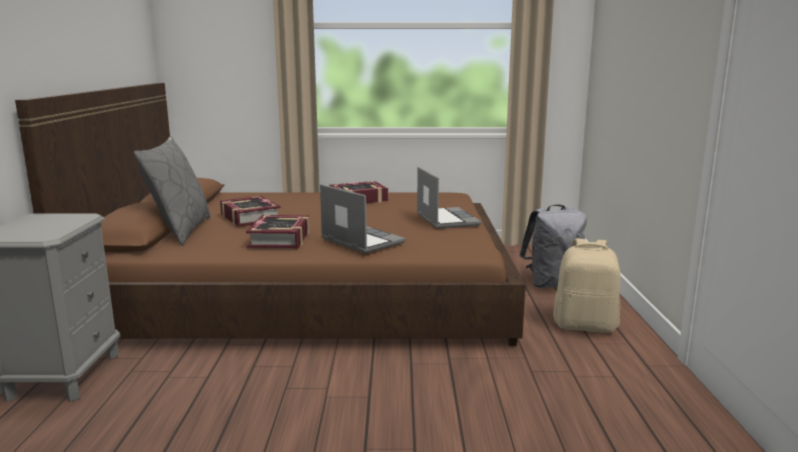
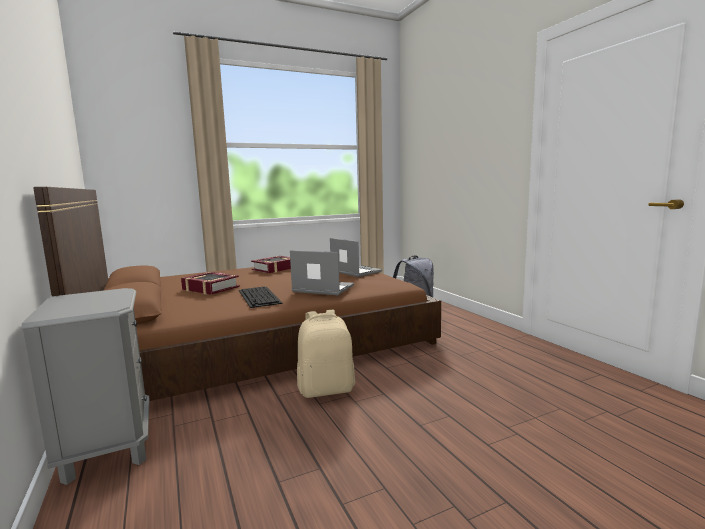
camera: 25 degrees left, 5 degrees down
grey pillow [134,136,211,245] -> none
book [246,215,309,248] -> keyboard [239,286,283,308]
beige backpack [553,238,621,333] -> beige backpack moved to [297,310,355,398]

